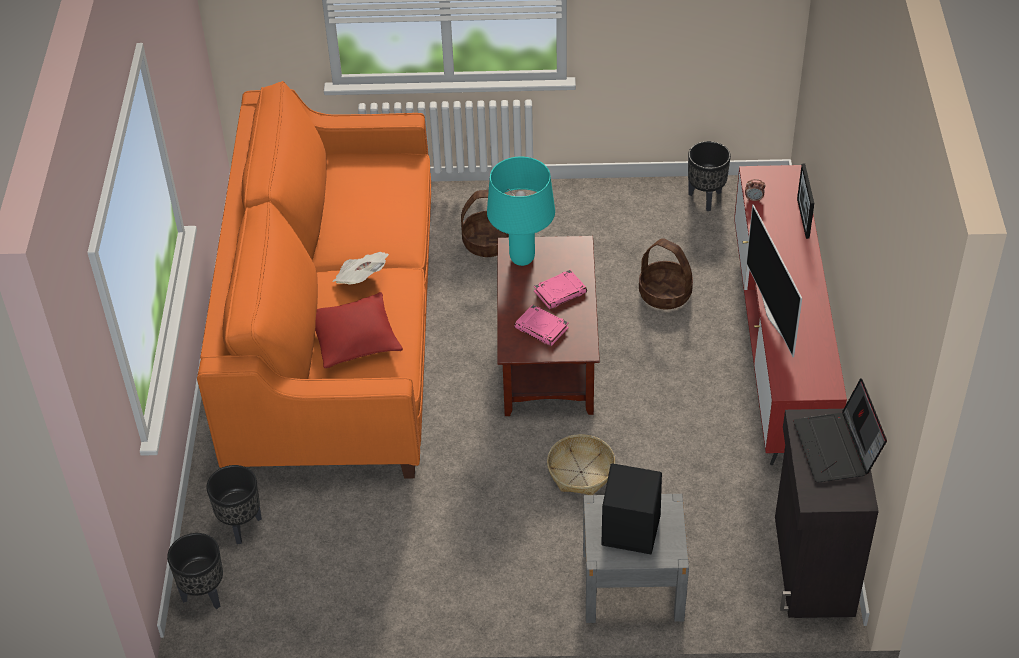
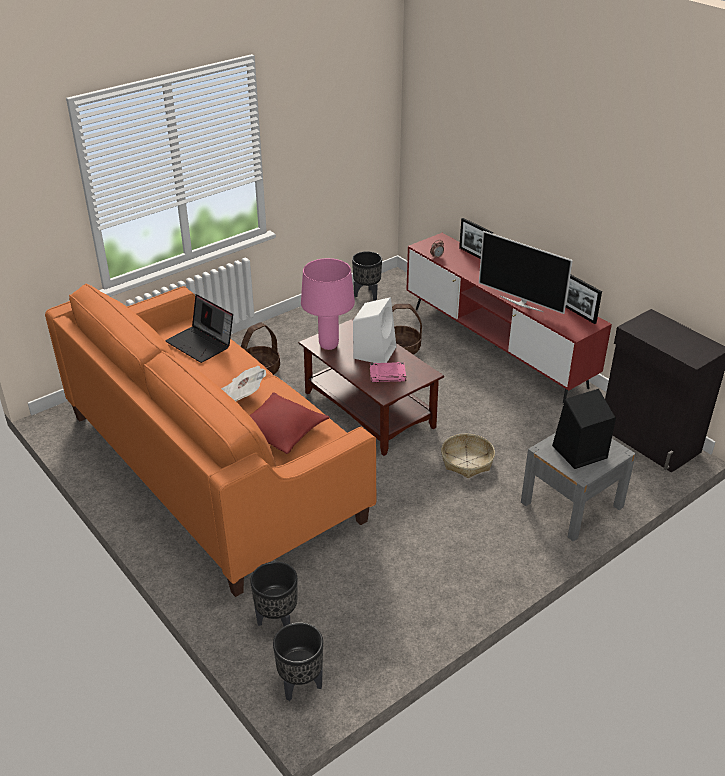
camera: 40 degrees left, 10 degrees down
turquoise table lamp [487,157,555,266] -> pink table lamp [301,258,355,350]
pink book [534,270,587,309] -> white speaker [353,297,396,363]
laptop [793,378,887,483] -> laptop moved to [165,294,233,363]
none -> picture frame [566,274,602,324]

